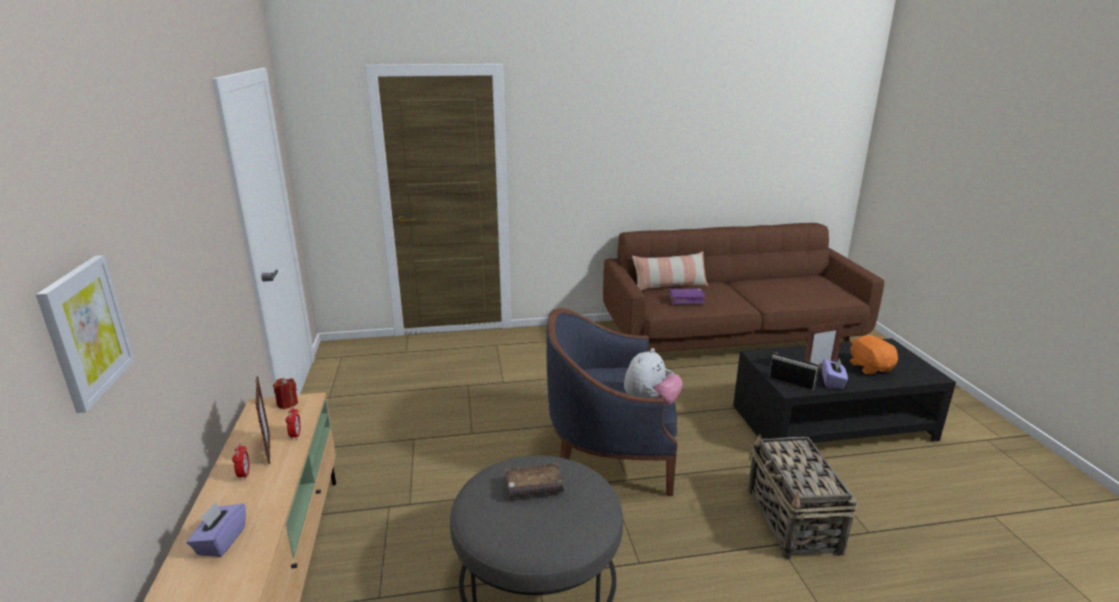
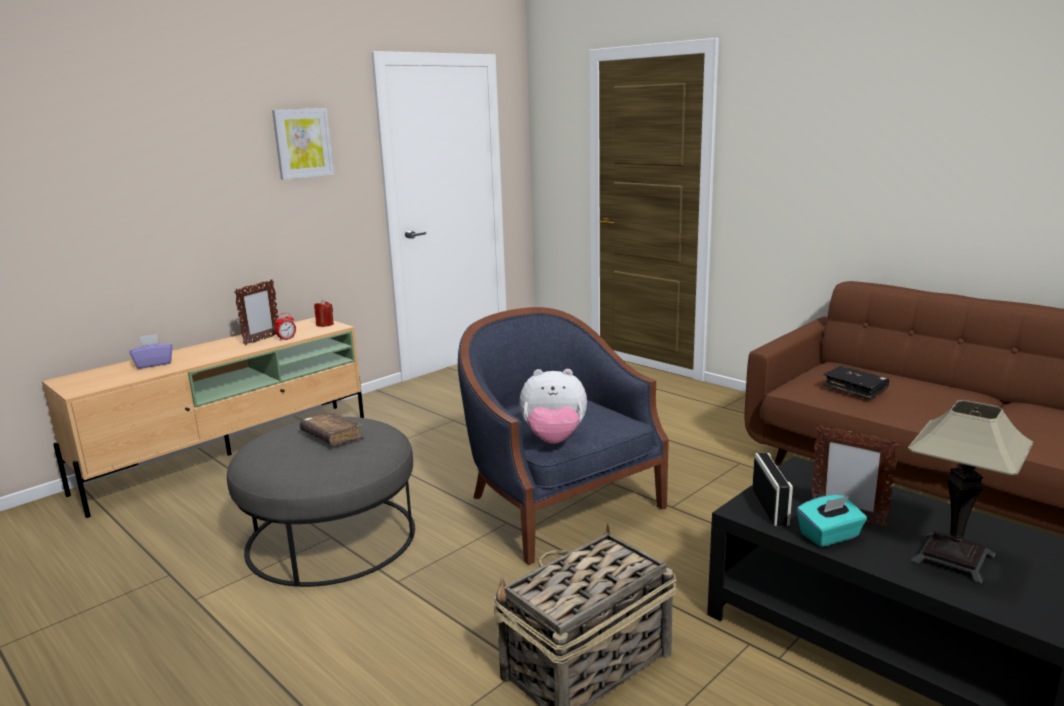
camera: 55 degrees right, 5 degrees down
picture [36,255,135,413] -> picture moved to [272,108,334,180]
alarm clock [232,443,250,481] -> none
pillow [632,251,708,291] -> none
purple book [669,288,706,304] -> black book [822,366,889,400]
purple tissue box [822,358,848,389] -> turquoise tissue box [797,495,867,547]
orange plush toy [850,335,898,374] -> table lamp [908,400,1033,585]

